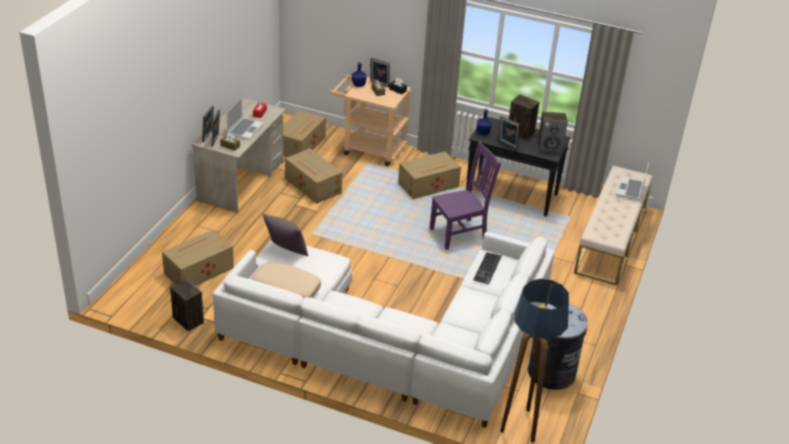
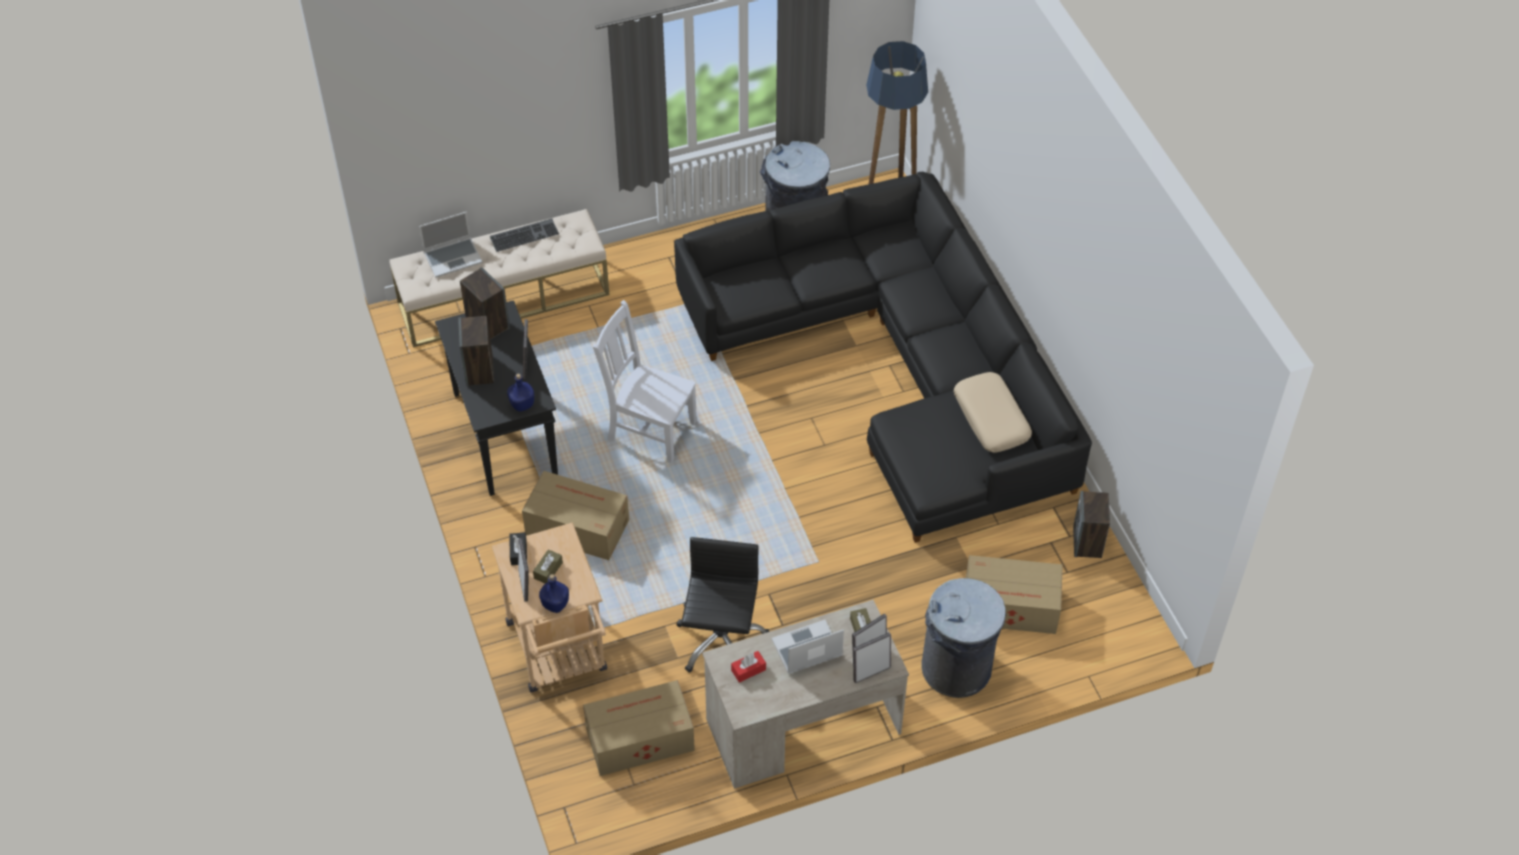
camera: 130 degrees left, 15 degrees up
white sofa [213,232,555,428] -> black sofa [674,172,1092,543]
grey pillow [263,214,308,256] -> none
cardboard box [285,149,342,204] -> black office chair [676,537,769,673]
purple chair [430,141,501,250] -> white chair [593,300,697,463]
keyboard [473,252,502,284] -> keyboard moved to [490,218,559,252]
none -> grey trash can [921,578,1006,698]

